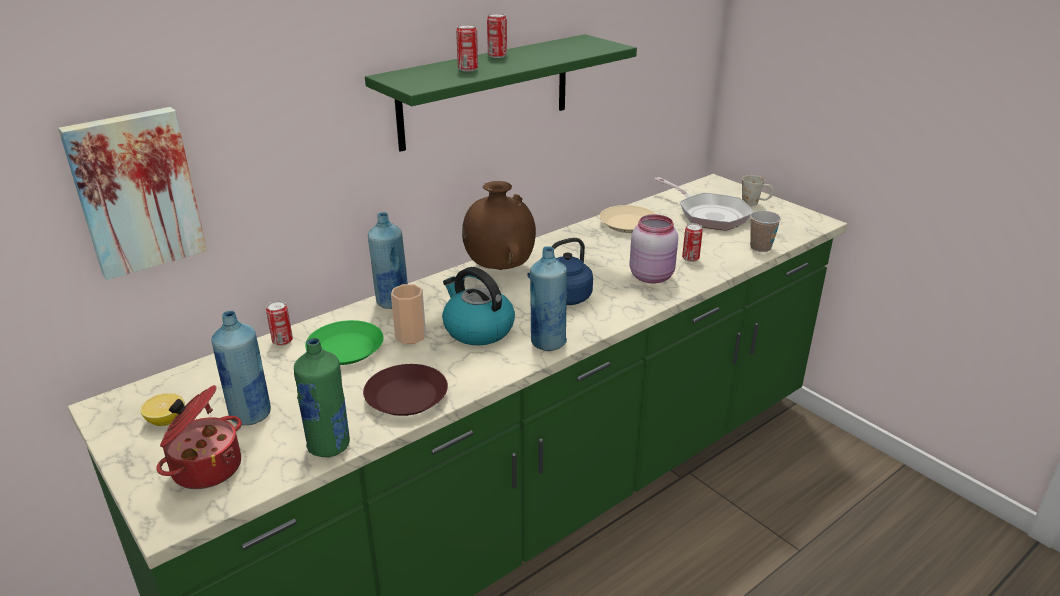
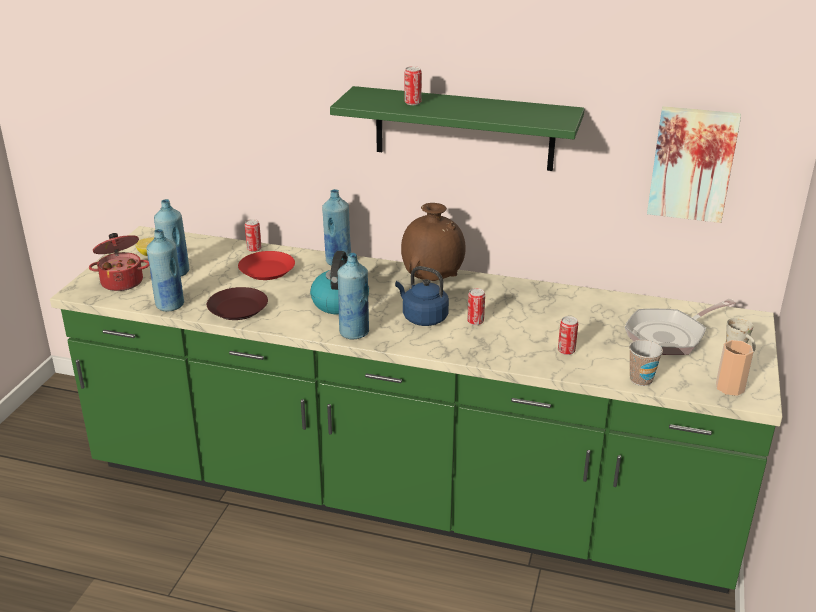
camera: 55 degrees right, 0 degrees up
picture [58,107,207,280] -> picture moved to [647,106,741,223]
green bottle [294,338,350,457] -> blue bottle [146,229,184,311]
green plate [305,320,384,365] -> red plate [238,251,295,280]
cup [391,284,426,344] -> cup moved to [716,340,754,396]
can [487,13,507,58] -> can moved to [467,288,485,325]
beige plate [600,205,657,233] -> none
pink jar [629,214,678,284] -> none
frying pan [654,177,753,231] -> frying pan turned 45 degrees clockwise [625,299,736,355]

